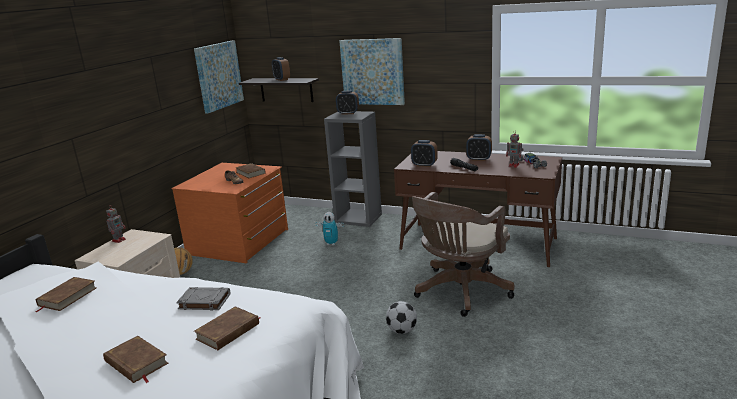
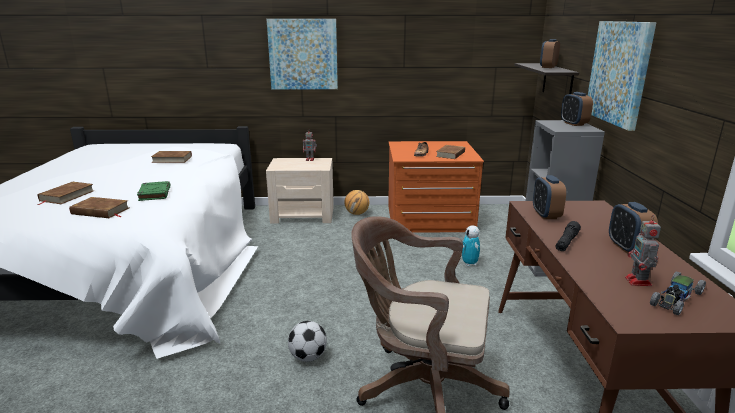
camera: 65 degrees right, 0 degrees up
grey book [176,287,230,311] -> green book [137,181,171,201]
picture [194,40,244,114] -> picture moved to [267,19,338,89]

